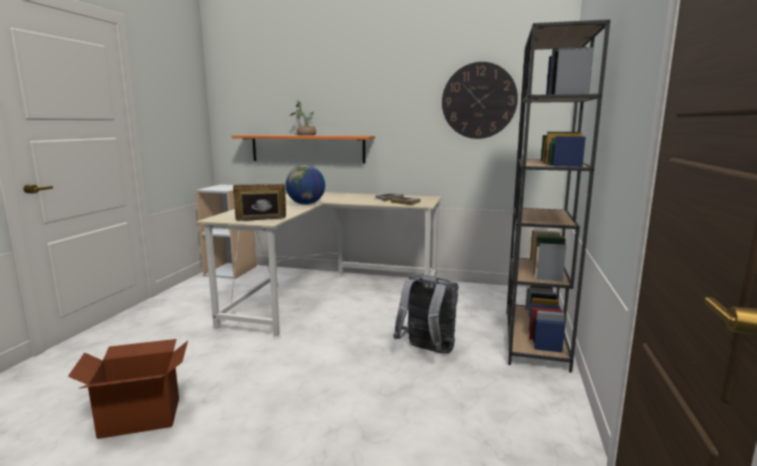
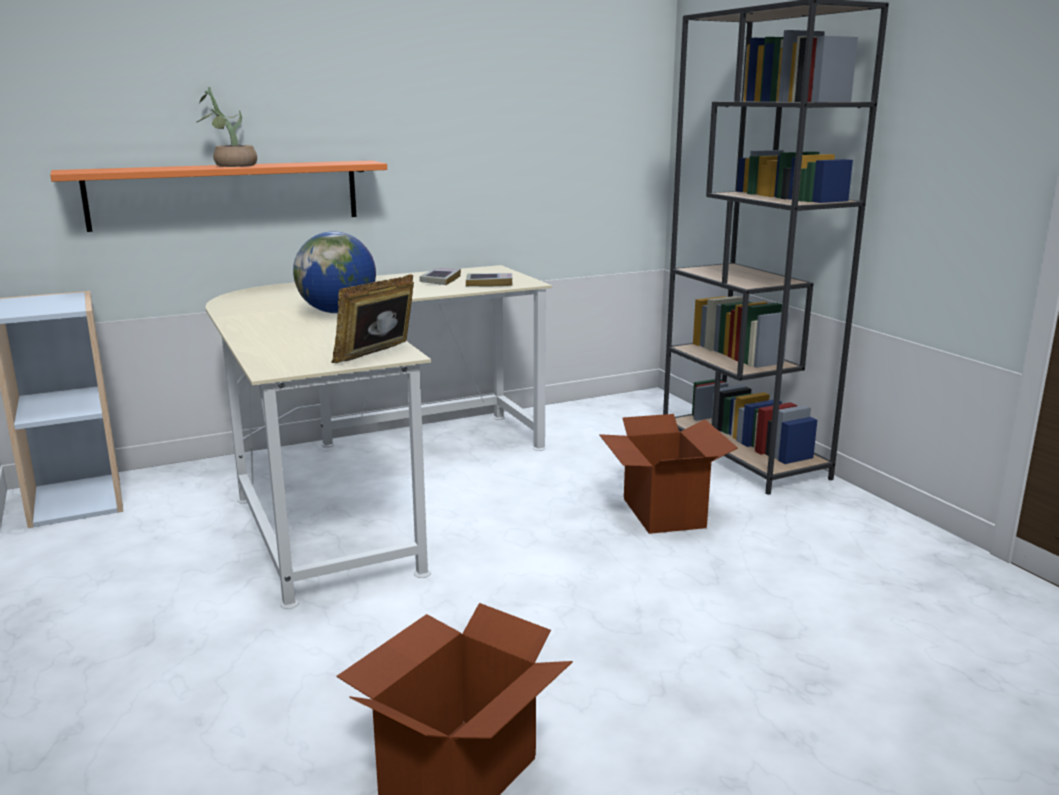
camera: 40 degrees left, 5 degrees up
grey backpack [393,275,458,354] -> cardboard box [599,414,738,534]
wall clock [442,62,518,139] -> none

